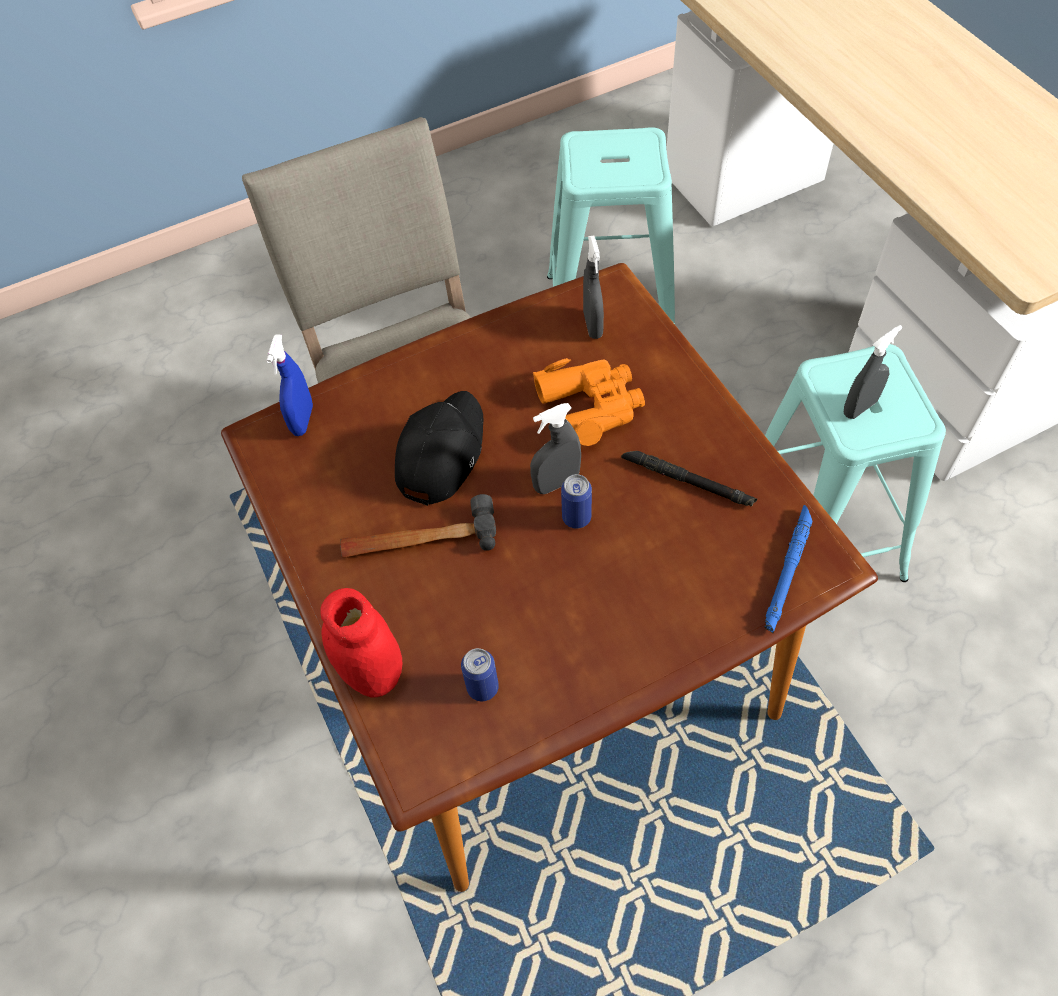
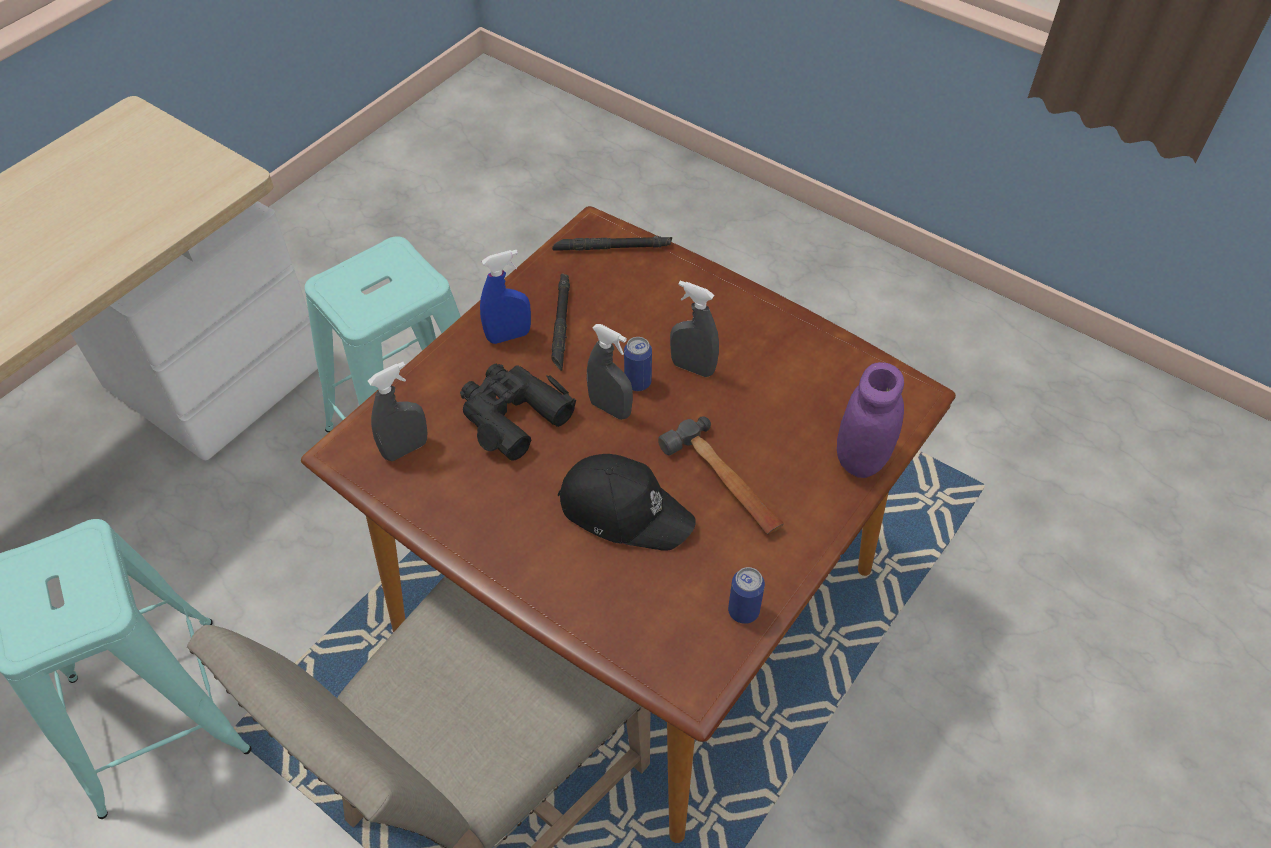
camera: 120 degrees left, 5 degrees down
blue spray bottle [266,334,313,436] -> blue spray bottle moved to [480,250,531,344]
red jar [320,588,402,698] -> purple jar [837,362,904,478]
black cap [395,391,483,506] -> black cap turned 150 degrees counterclockwise [558,454,696,551]
can [461,648,499,701] -> can moved to [728,567,765,624]
orange binoculars [533,358,645,446] -> black binoculars [460,364,576,461]
blue flashlight [764,505,812,633] -> black flashlight [552,236,672,251]
grey spray bottle [844,325,902,419] -> grey spray bottle moved to [670,280,719,377]

